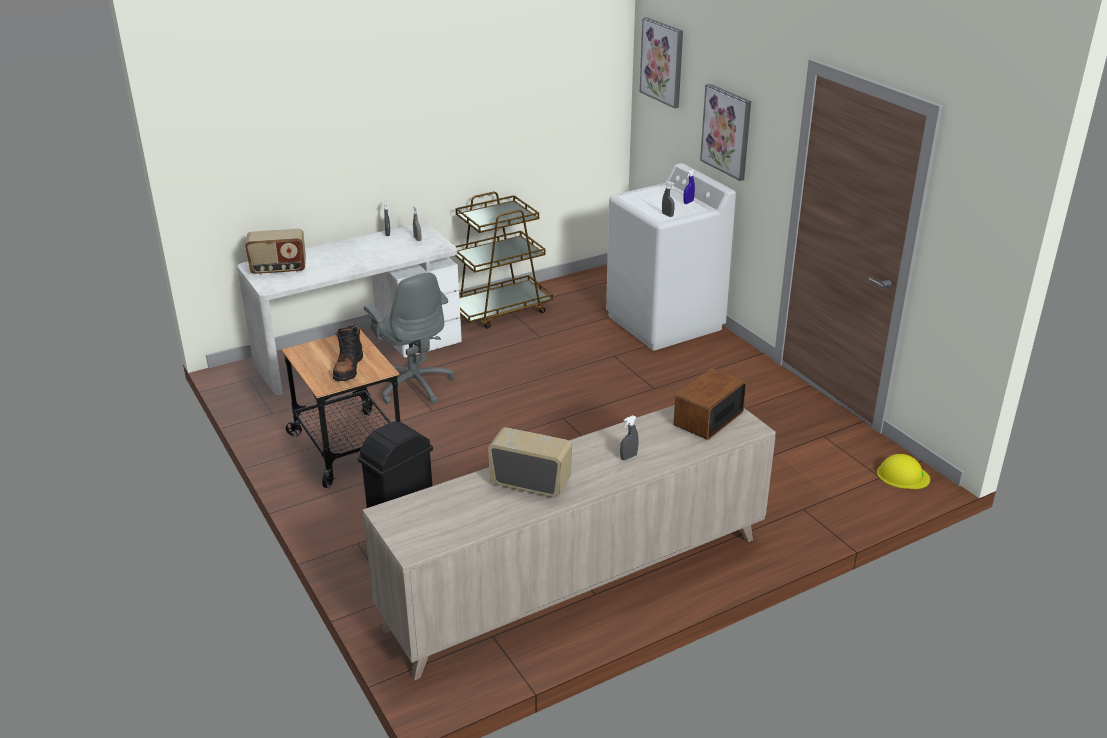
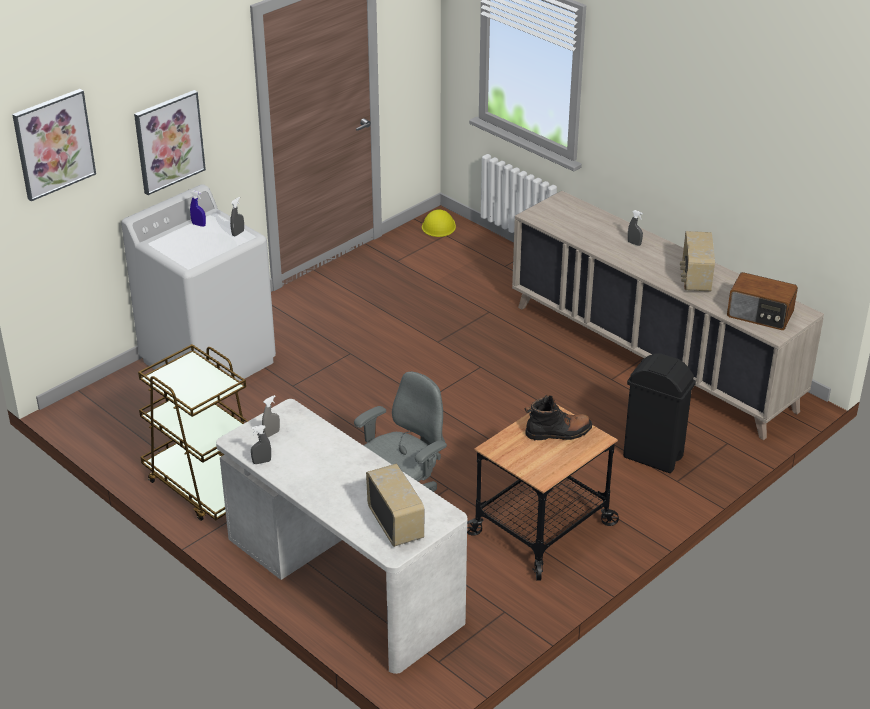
camera: 105 degrees left, 5 degrees up
radio [674,368,747,440] -> radio moved to [727,272,798,330]

